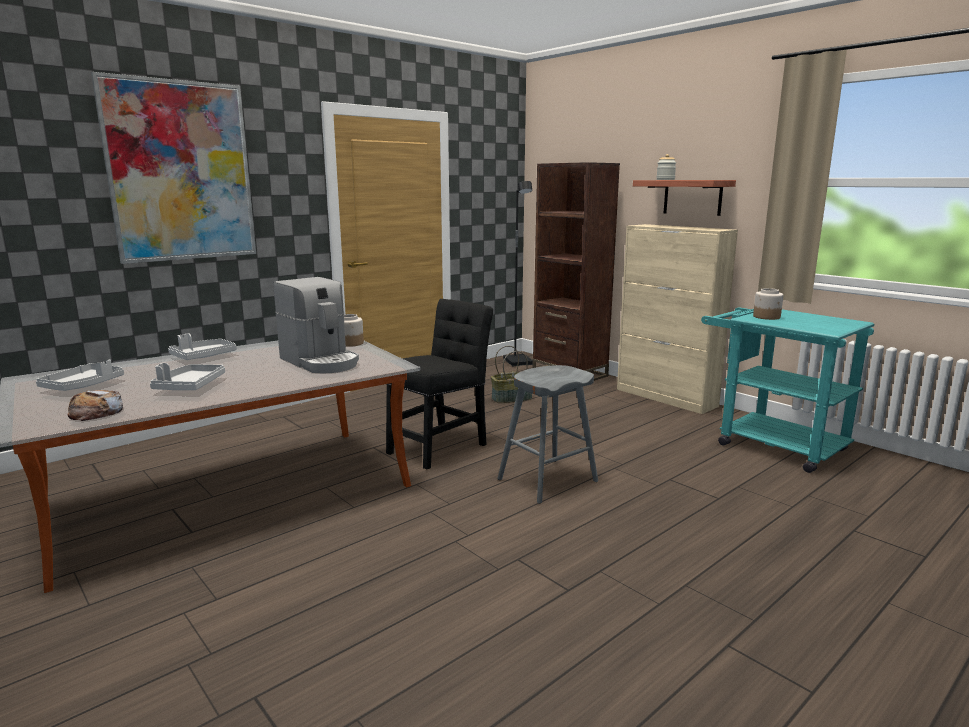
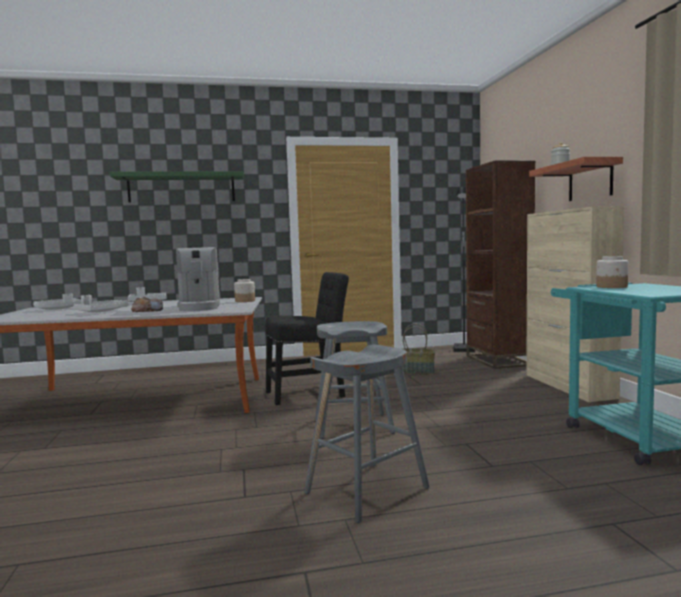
camera: 30 degrees right, 10 degrees down
bread [68,390,123,421] -> bread moved to [131,297,163,312]
picture [91,72,256,264] -> green shelf [110,171,244,203]
none -> grey stool [304,344,430,523]

